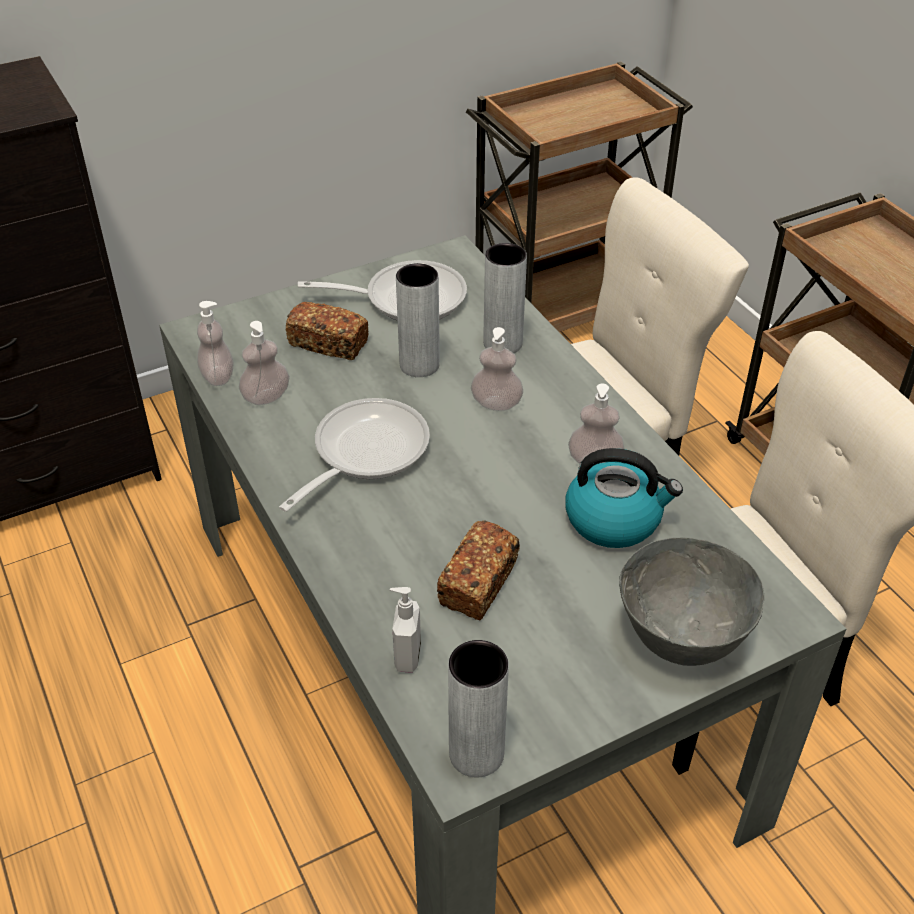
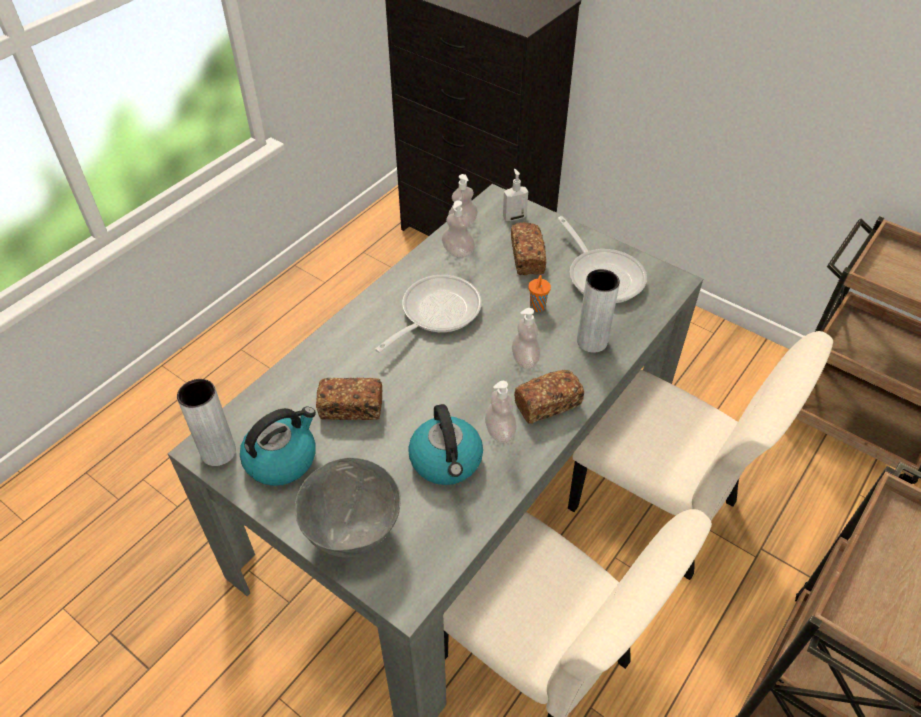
camera: 65 degrees right, 5 degrees up
frying pan [279,398,430,512] -> frying pan turned 60 degrees counterclockwise [375,275,482,353]
soap dispenser [390,587,421,673] -> soap dispenser moved to [503,169,528,221]
grey vase [396,263,440,377] -> orange cup [528,275,551,312]
none -> kettle [240,407,316,486]
none -> bread [514,370,584,424]

